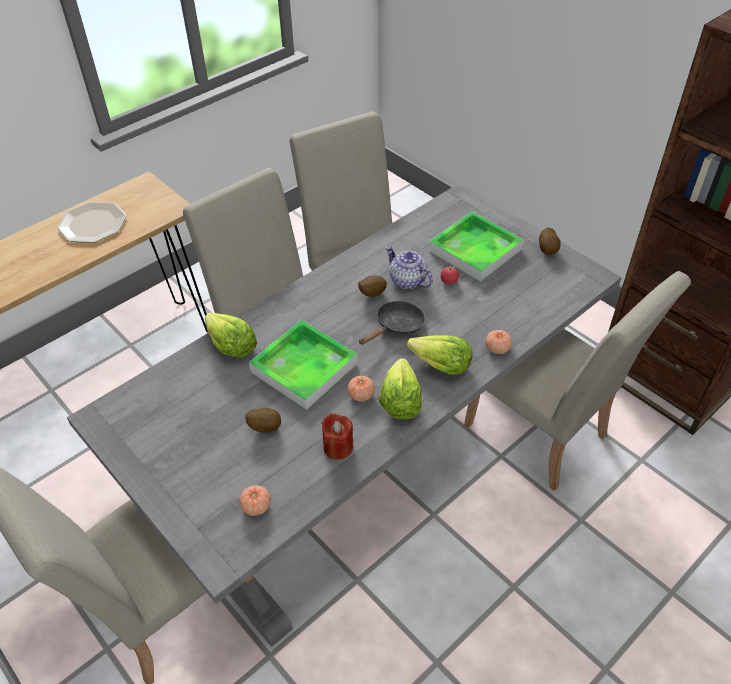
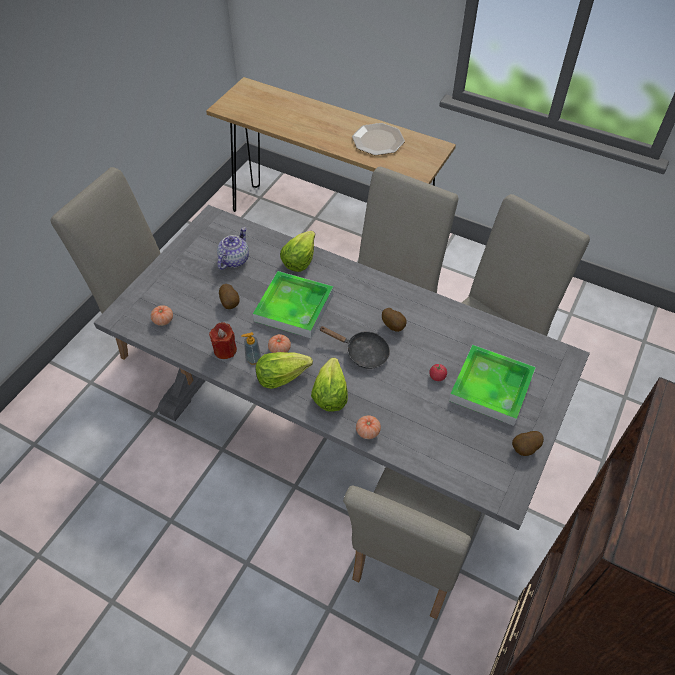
camera: 70 degrees right, 5 degrees up
teapot [385,246,433,289] -> teapot moved to [217,227,249,270]
none -> soap dispenser [241,332,261,365]

